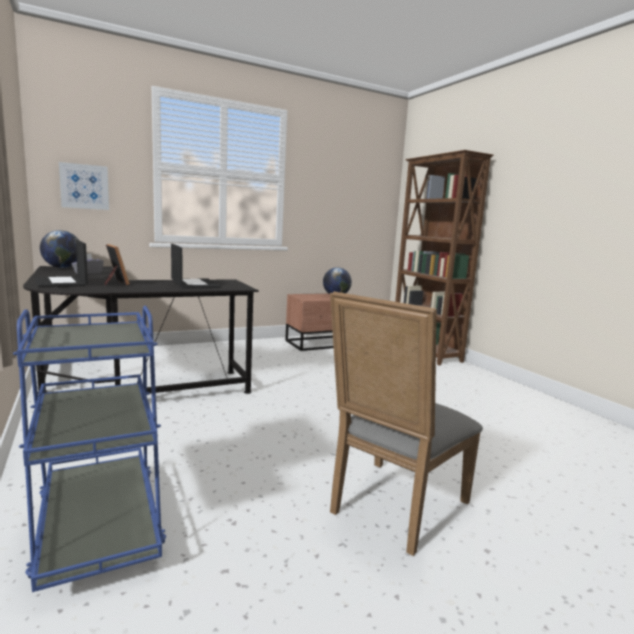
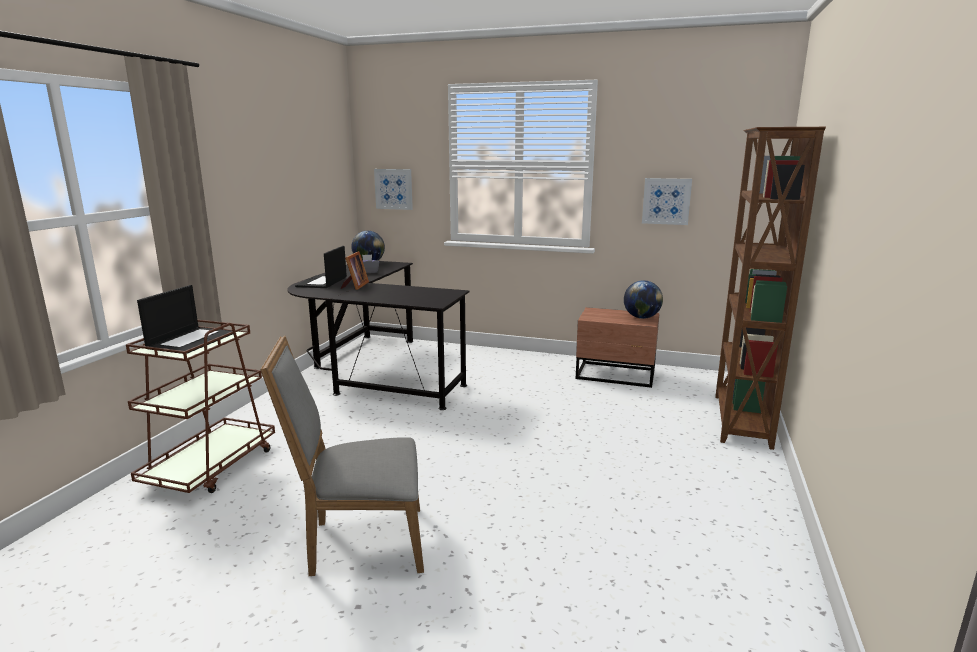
camera: 45 degrees right, 5 degrees up
blue cart [13,306,166,592] -> brown cart [126,319,275,493]
laptop [171,244,221,289] -> laptop moved to [137,285,233,354]
none -> picture [642,178,692,225]

